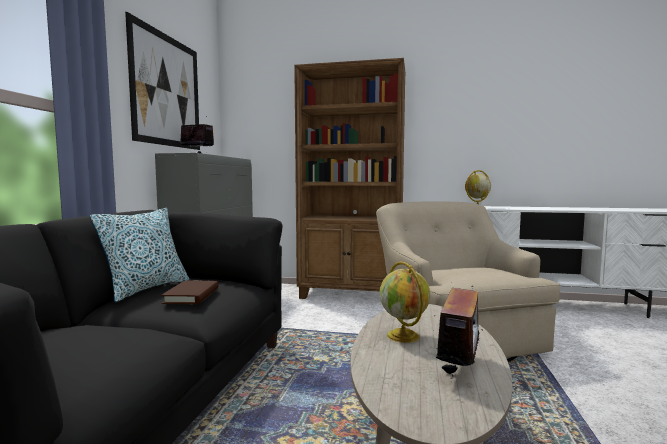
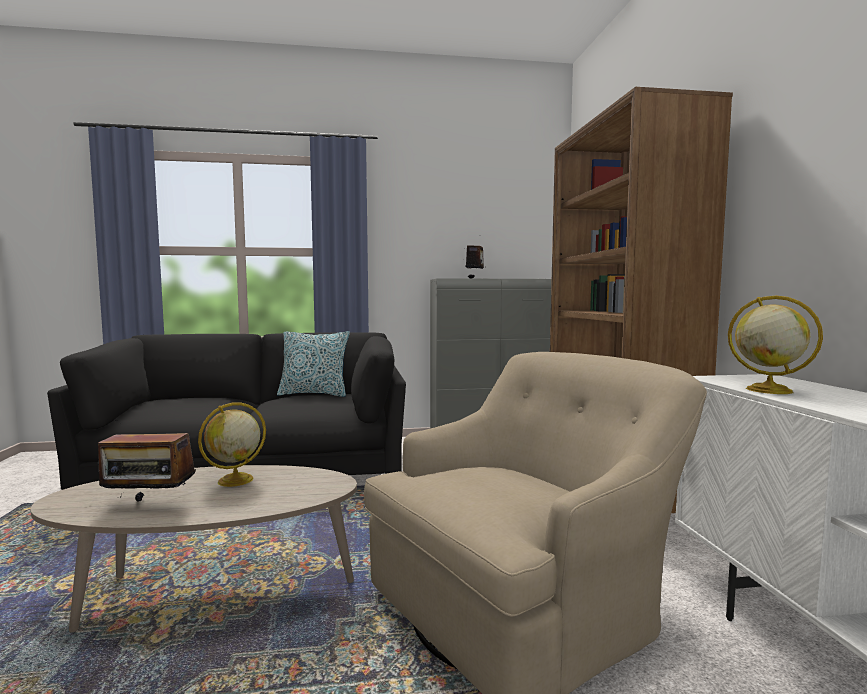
camera: 70 degrees right, 0 degrees up
picture [125,12,200,150] -> none
brown book [161,280,219,304] -> none

